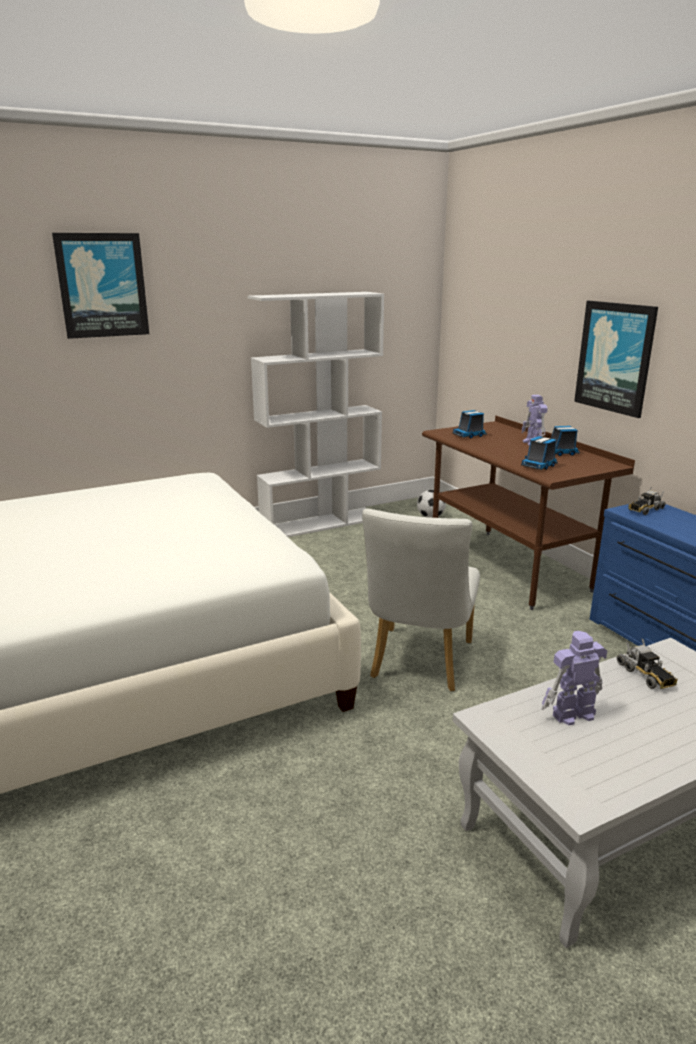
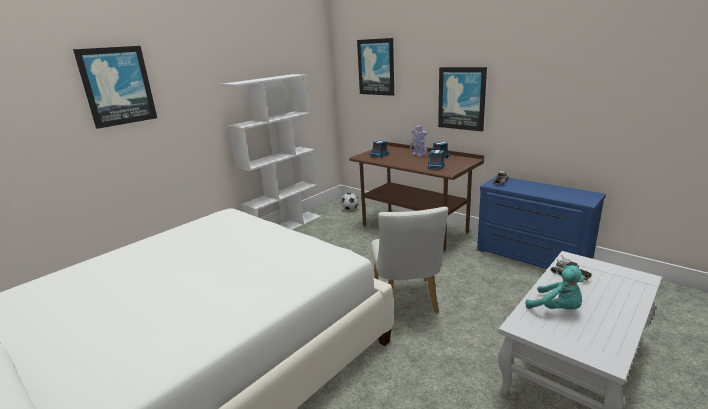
camera: 20 degrees left, 0 degrees up
toy robot [541,631,607,725] -> turquoise plush toy [526,265,585,310]
none -> picture [357,38,394,96]

